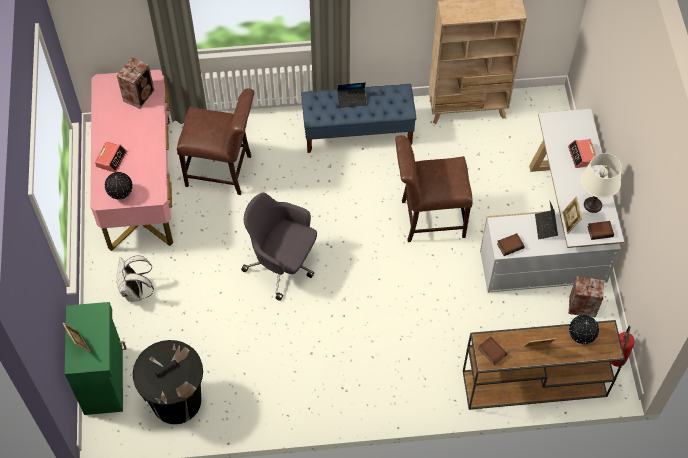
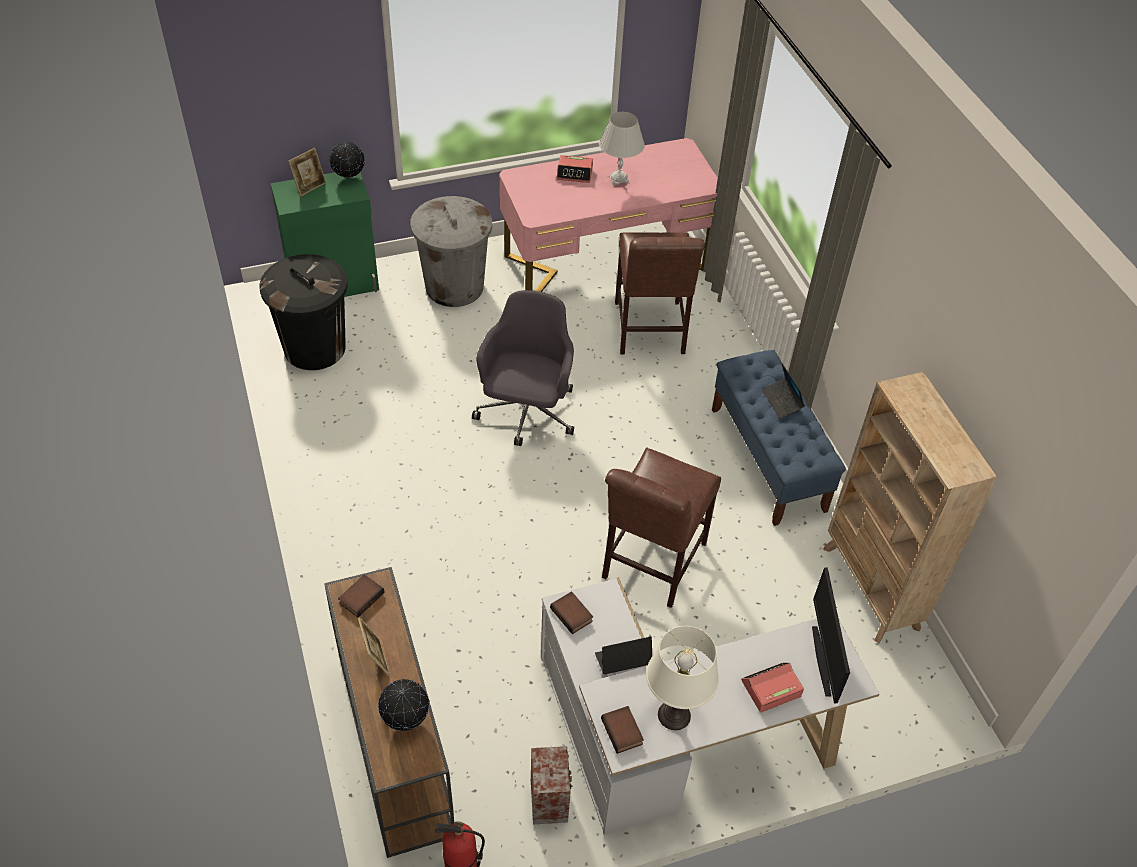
camera: 75 degrees right, 10 degrees down
globe [105,172,133,199] -> globe moved to [329,141,365,178]
speaker [117,57,154,109] -> none
white backpack [117,255,154,302] -> grey trash can [410,196,492,307]
brown chair [395,135,473,242] -> brown chair turned 135 degrees counterclockwise [602,447,721,608]
picture frame [562,196,582,234] -> none
none -> white table lamp [599,112,645,186]
none -> monitor [812,567,850,703]

